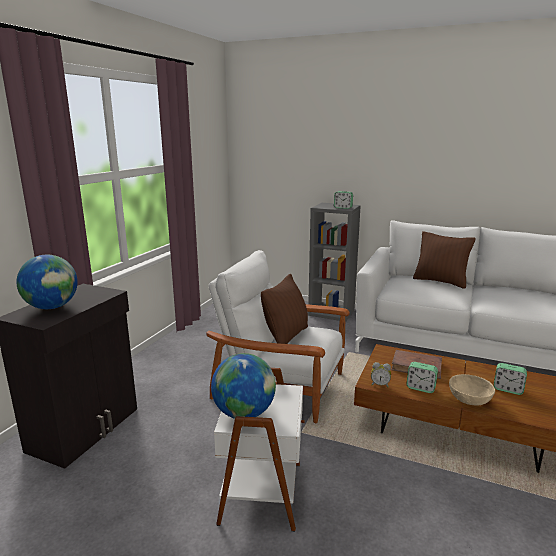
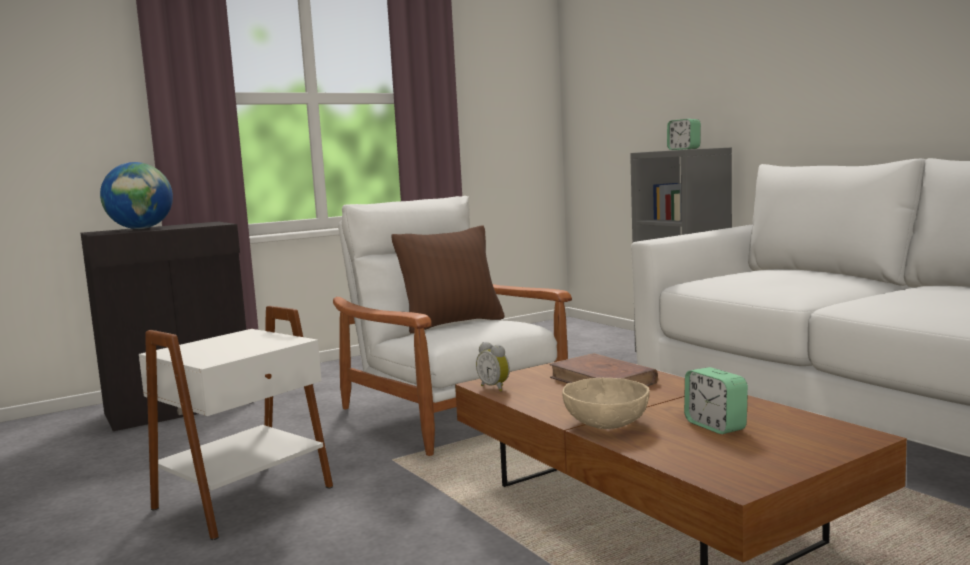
camera: 35 degrees right, 10 degrees down
globe [211,353,276,419] -> none
alarm clock [407,362,438,393] -> none
brown pillow [413,231,476,289] -> none

